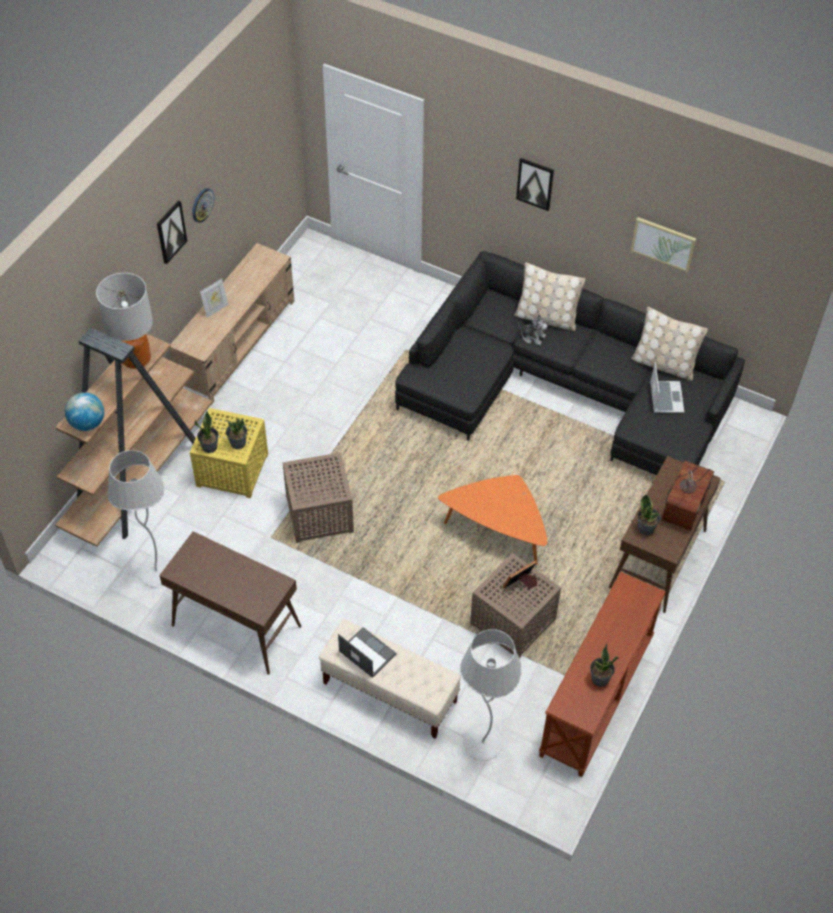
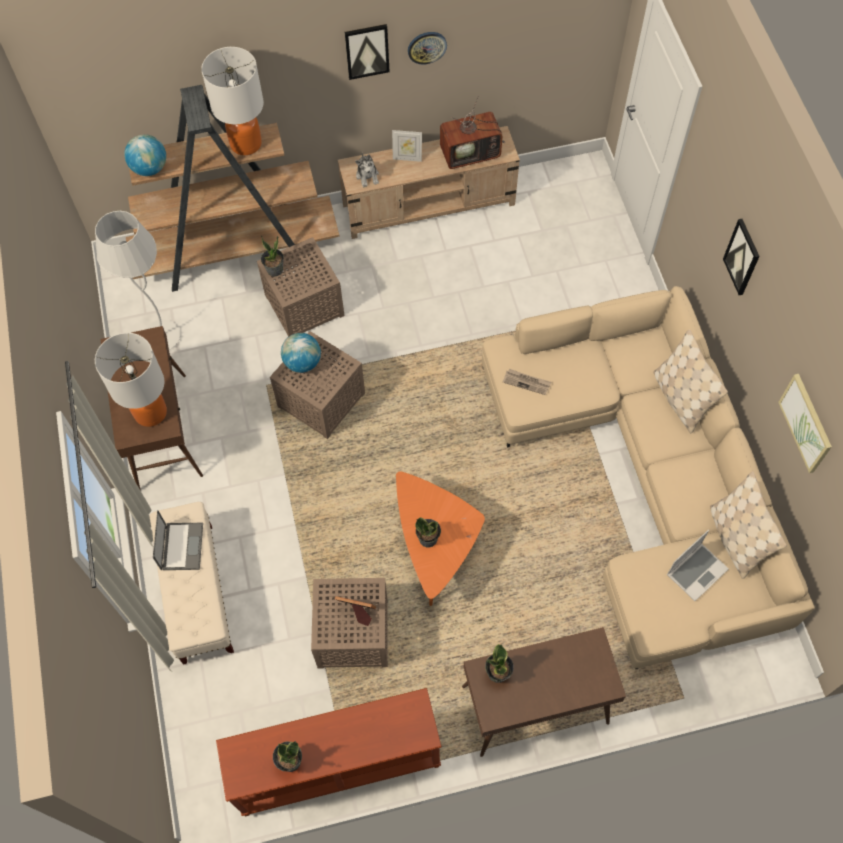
camera: 50 degrees right, 10 degrees up
yellow side table [190,408,268,498] -> brown side table [257,237,345,337]
potted plant [226,418,247,449] -> potted plant moved to [415,517,441,548]
black sofa [395,251,745,475] -> beige sofa [482,286,815,669]
white floor lamp [460,629,521,761] -> none
plush toy [518,315,548,345] -> plush toy moved to [355,153,379,187]
television [657,454,714,531] -> television moved to [440,95,505,169]
none -> table lamp [95,333,167,427]
none -> globe [281,333,321,373]
none -> newspaper [503,369,551,395]

